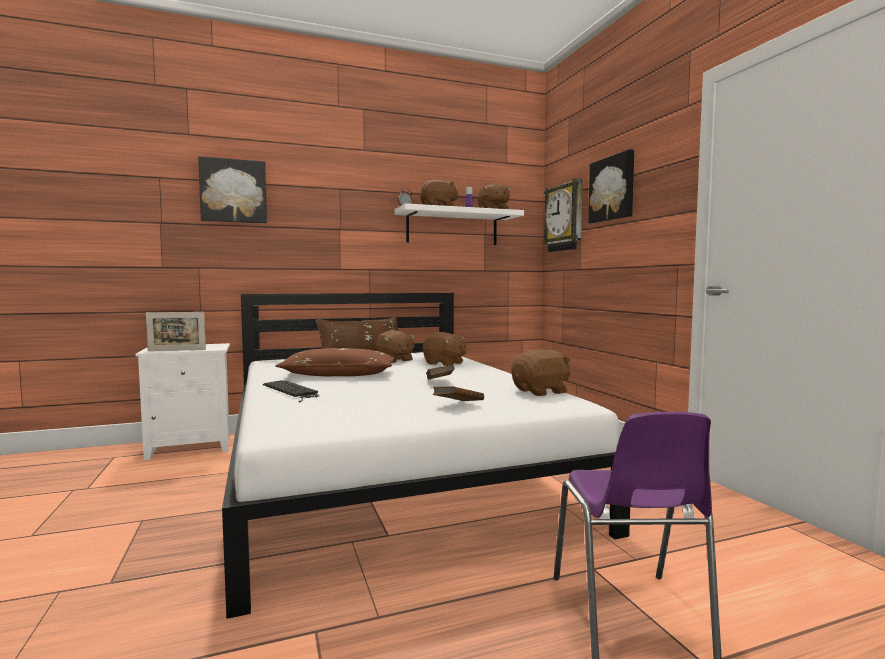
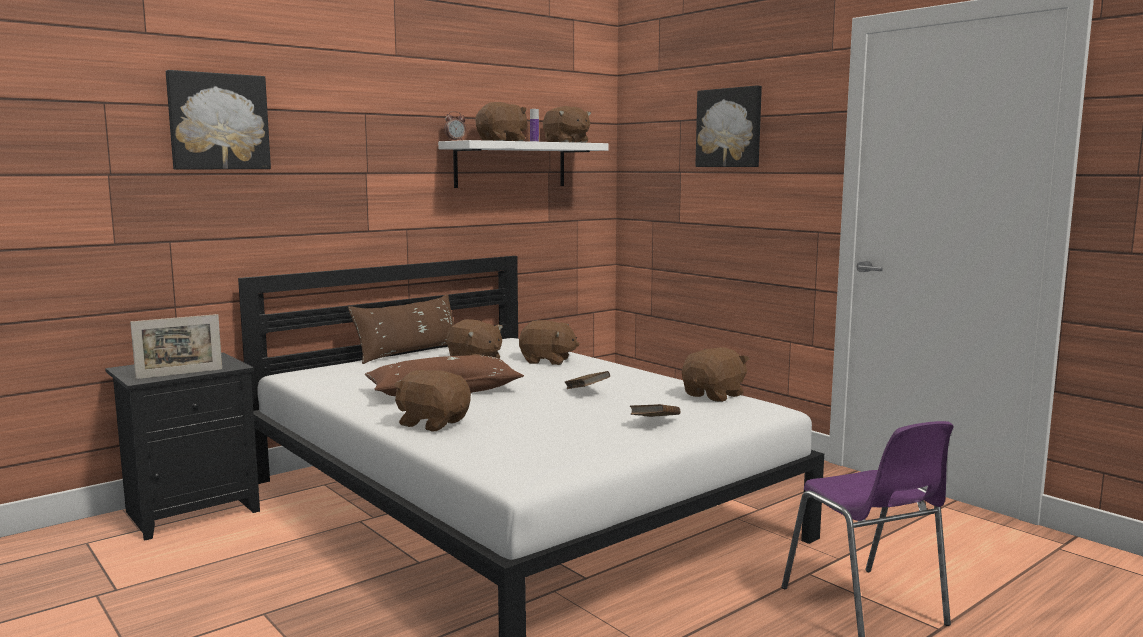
camera: 20 degrees left, 5 degrees up
white nightstand [135,343,230,460] -> black nightstand [105,353,260,541]
keyboard [263,380,319,402] -> brown plush toy [394,370,471,432]
wall clock [543,178,583,252] -> none

